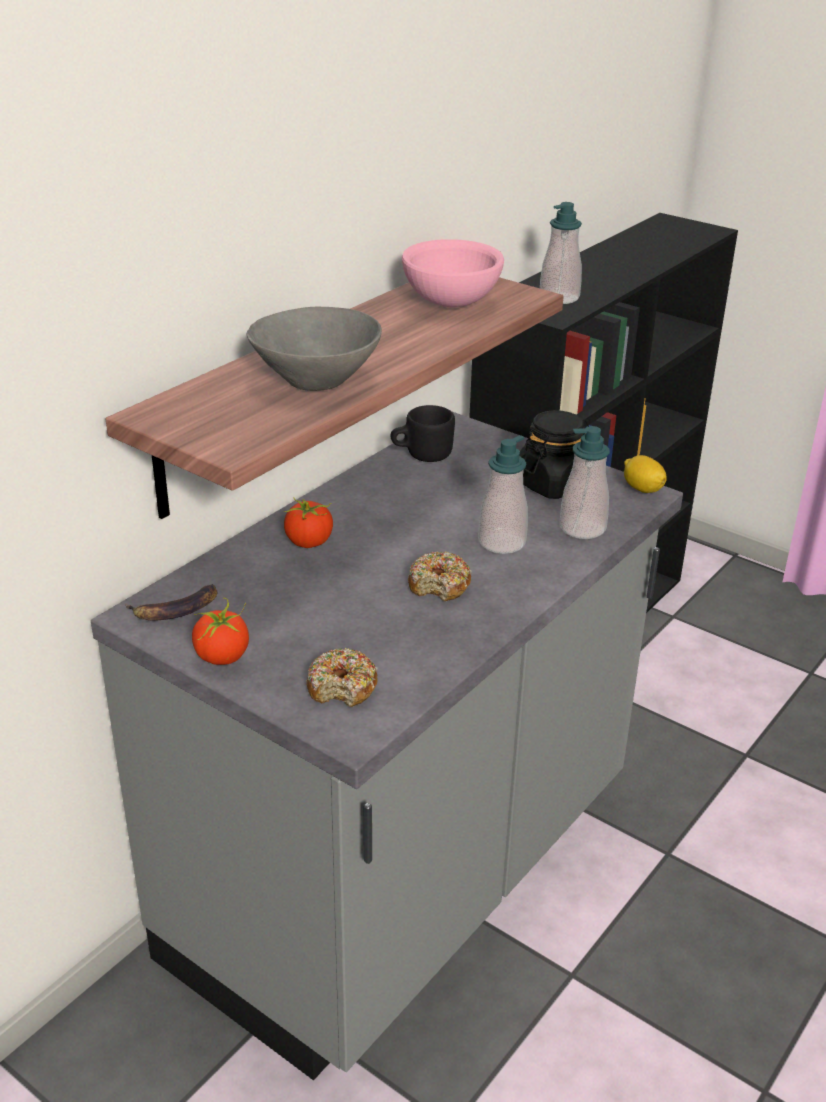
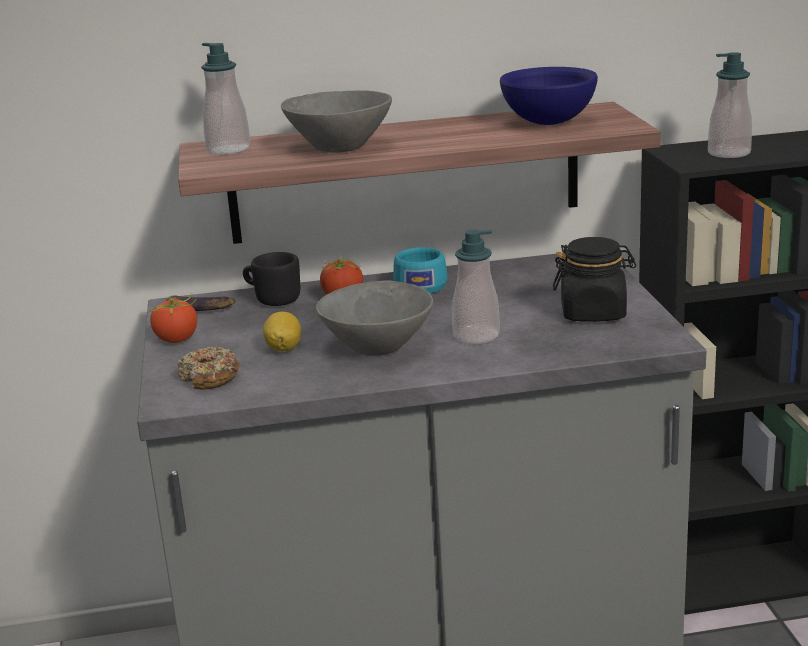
camera: 45 degrees right, 10 degrees down
black mug [391,405,455,462] -> black mug moved to [243,252,300,306]
pink bowl [402,239,504,307] -> blue bowl [500,67,598,125]
donut [408,552,472,601] -> grey bowl [316,281,433,356]
soap dispenser [560,426,610,539] -> soap dispenser moved to [201,43,251,154]
lemon [624,455,667,493] -> lemon moved to [263,312,301,352]
none -> turquoise cup [393,247,447,294]

